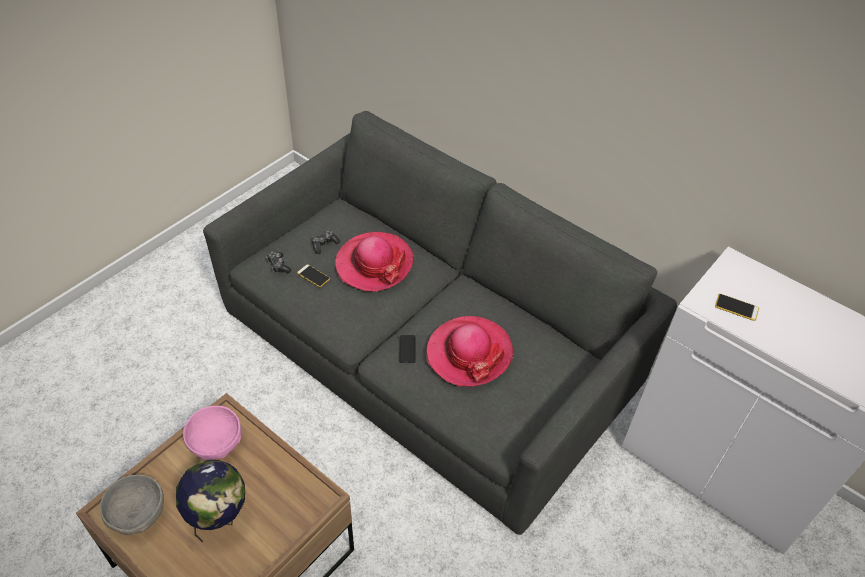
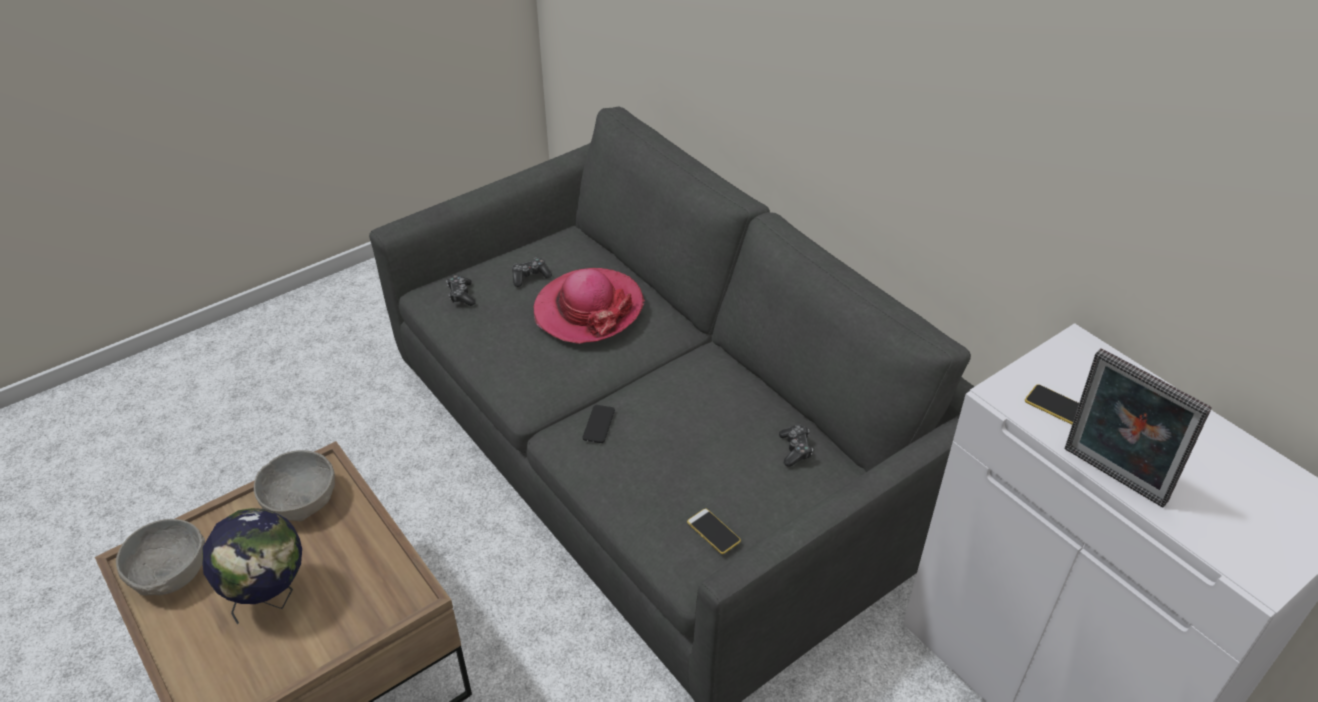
camera: 15 degrees right, 5 degrees down
pink bowl [183,406,241,460] -> grey bowl [254,450,335,521]
phone [297,264,330,287] -> phone moved to [687,508,741,554]
hat [426,316,514,387] -> none
none -> game controller [779,424,813,467]
none -> picture frame [1065,348,1212,507]

